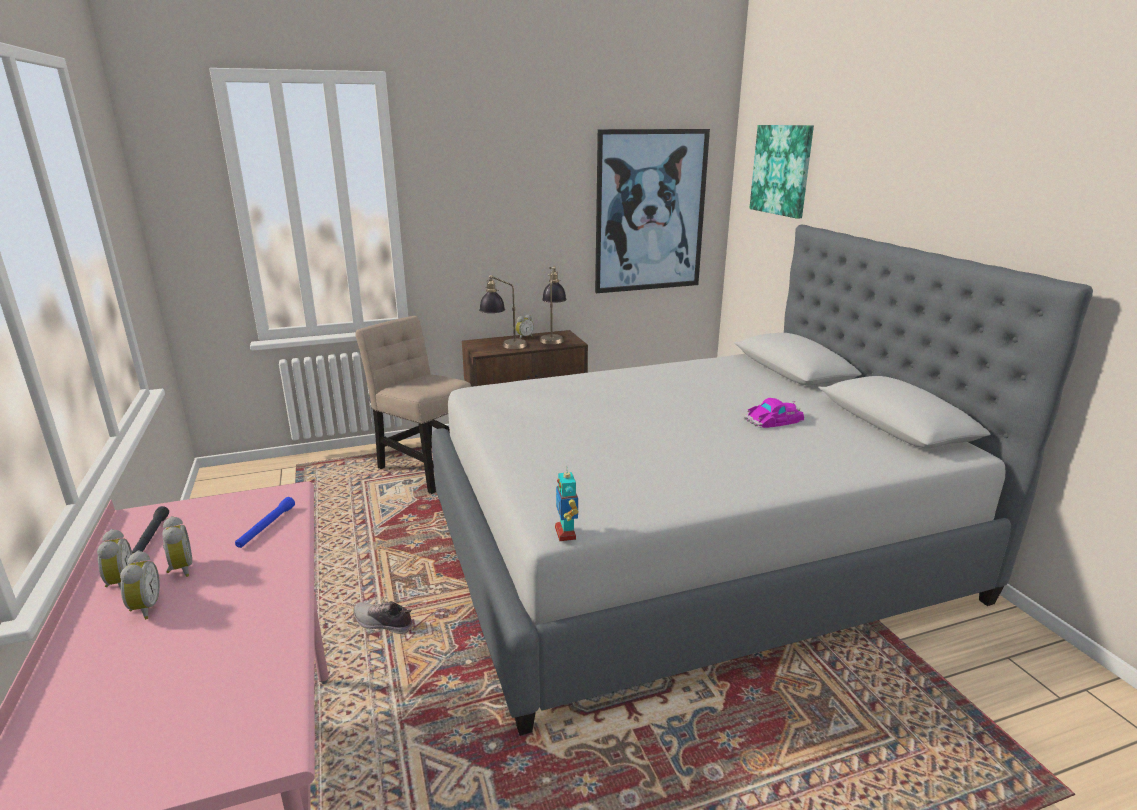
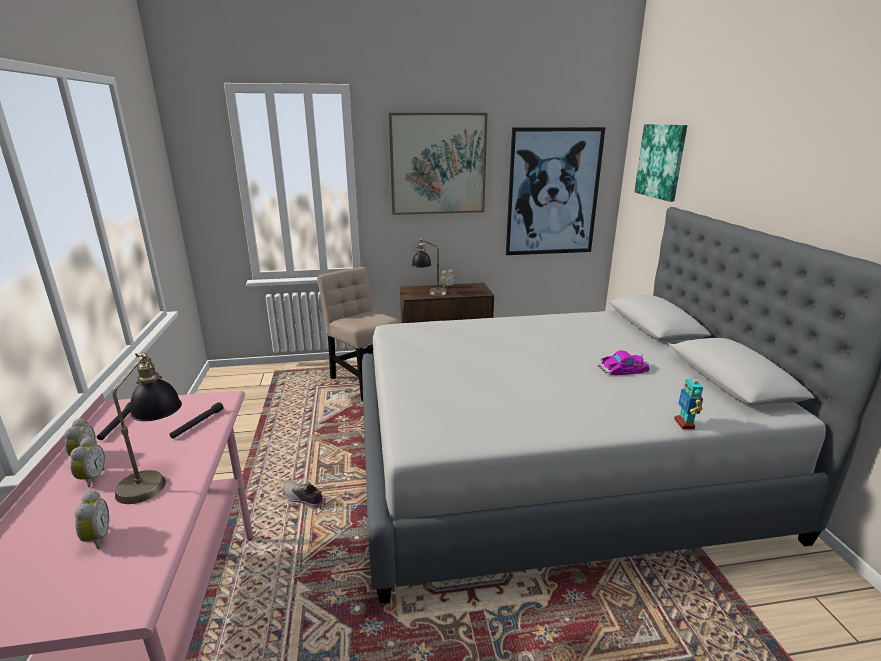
camera: 10 degrees right, 0 degrees up
alarm clock [163,516,192,577] -> alarm clock moved to [75,490,109,549]
blue flashlight [235,497,295,548] -> black flashlight [170,402,223,439]
table lamp [540,266,567,344] -> table lamp moved to [113,352,182,504]
toy robot [555,466,579,541] -> toy robot moved to [674,374,703,429]
none -> picture [388,113,488,215]

